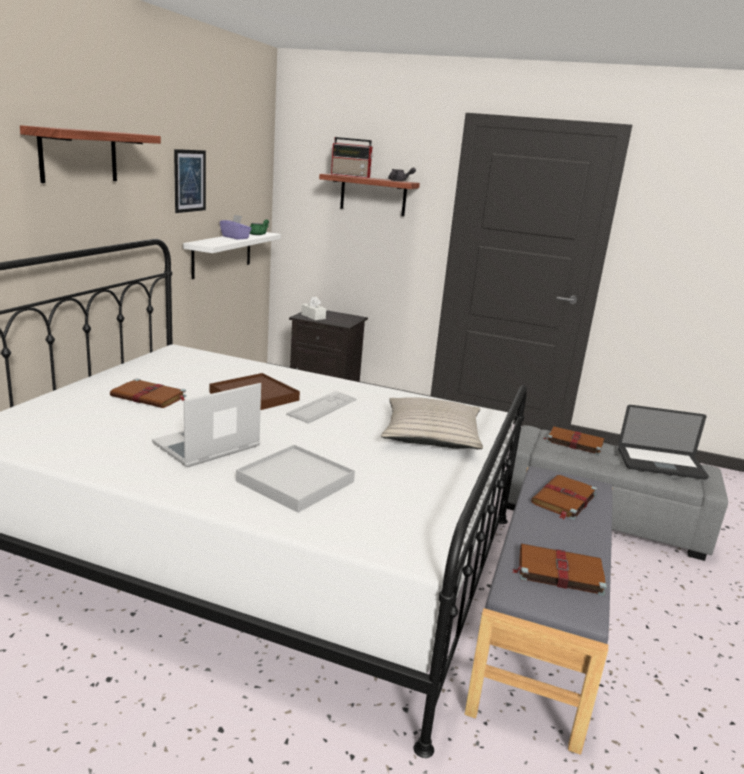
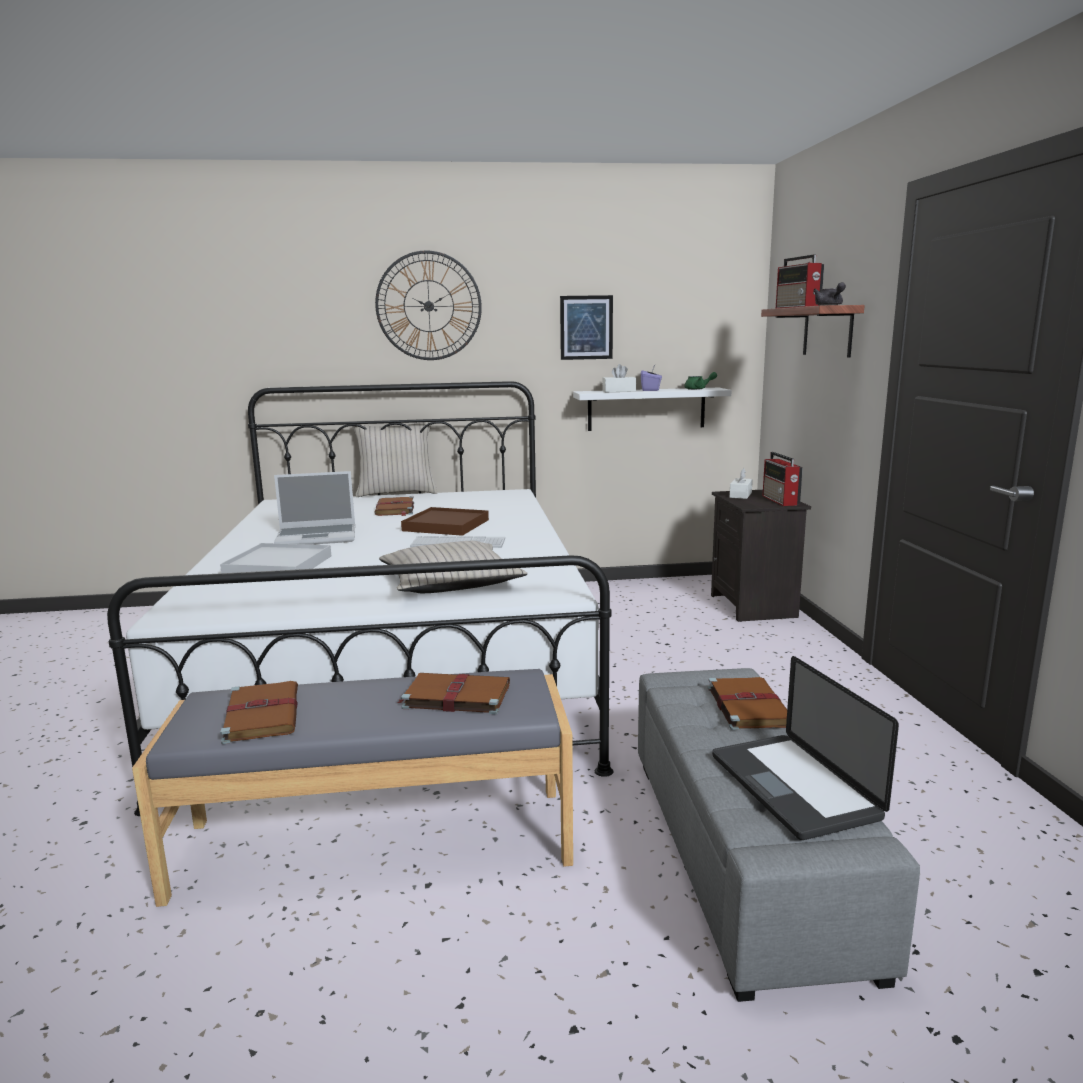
camera: 65 degrees right, 5 degrees down
shelf [20,125,161,183] -> wall clock [375,250,482,360]
laptop [152,383,261,467] -> laptop turned 150 degrees clockwise [274,471,355,545]
none -> beige pillow [352,422,437,497]
none -> white tissue box [602,364,636,392]
none -> radio [763,452,803,506]

